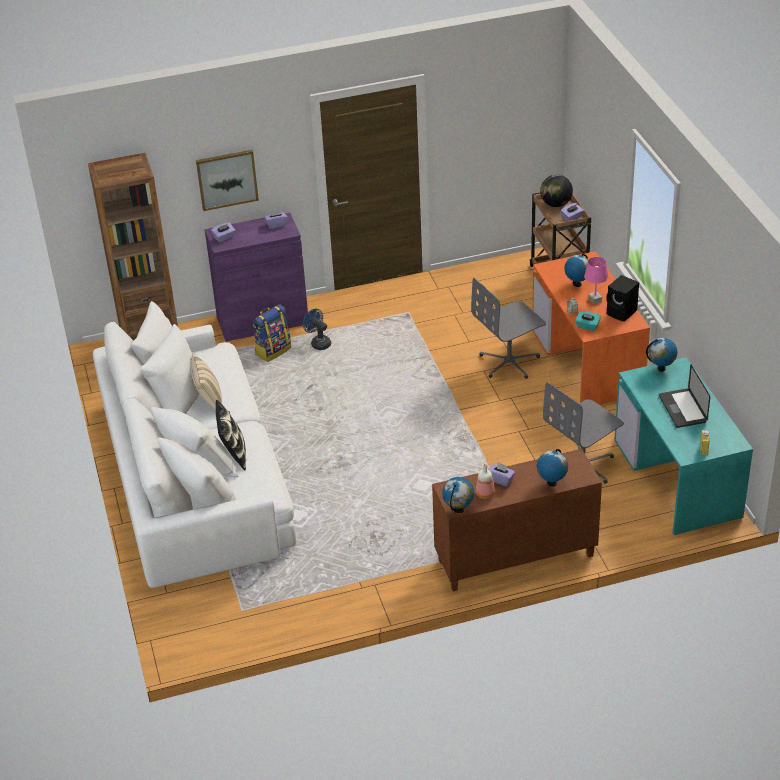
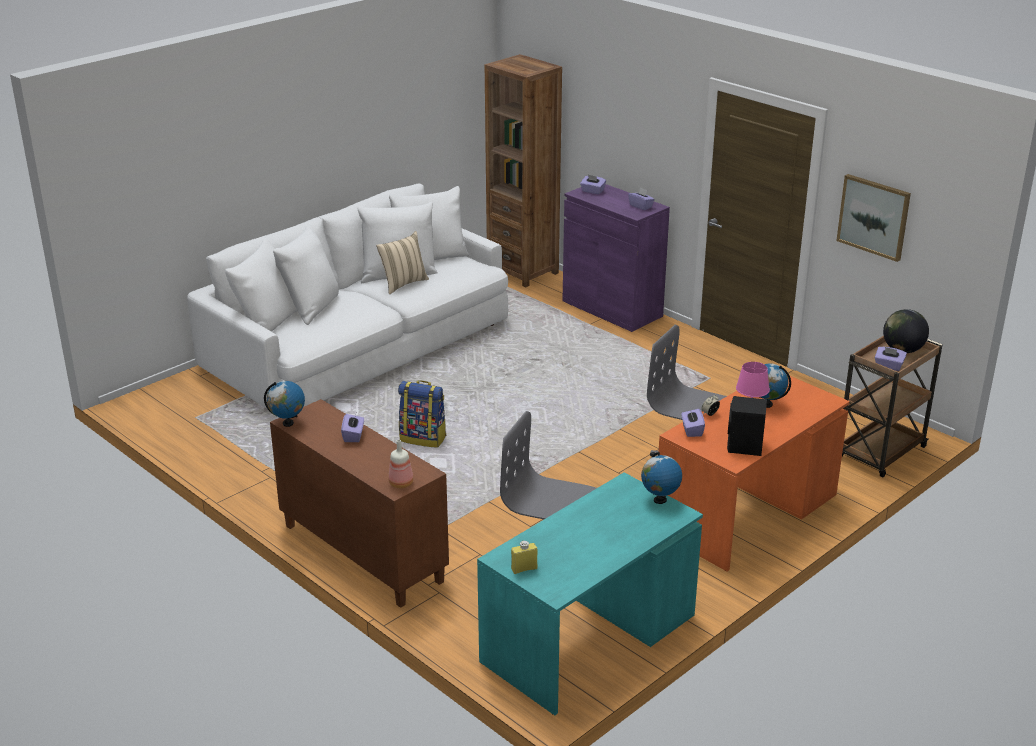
camera: 60 degrees right, 10 degrees down
picture [196,150,259,211] -> picture moved to [836,174,911,262]
pillow [216,400,246,470] -> none
backpack [253,304,291,362] -> backpack moved to [398,380,446,448]
blue fan [303,309,331,350] -> none
bottle [476,464,495,499] -> bottle moved to [389,440,414,488]
globe [537,449,568,487] -> none
turquoise tissue box [575,311,601,331] -> purple tissue box [681,409,705,437]
laptop [659,364,710,428] -> none

